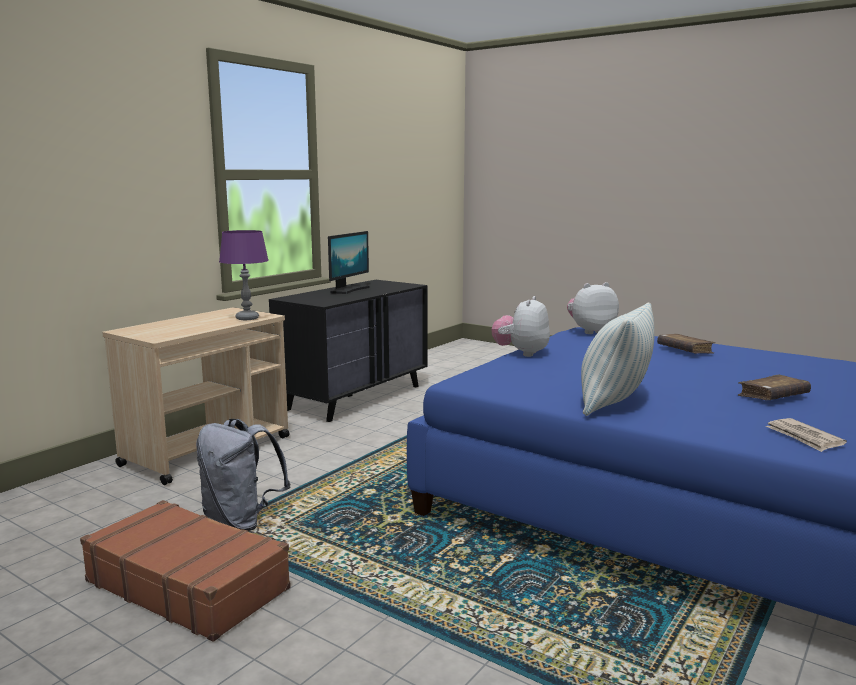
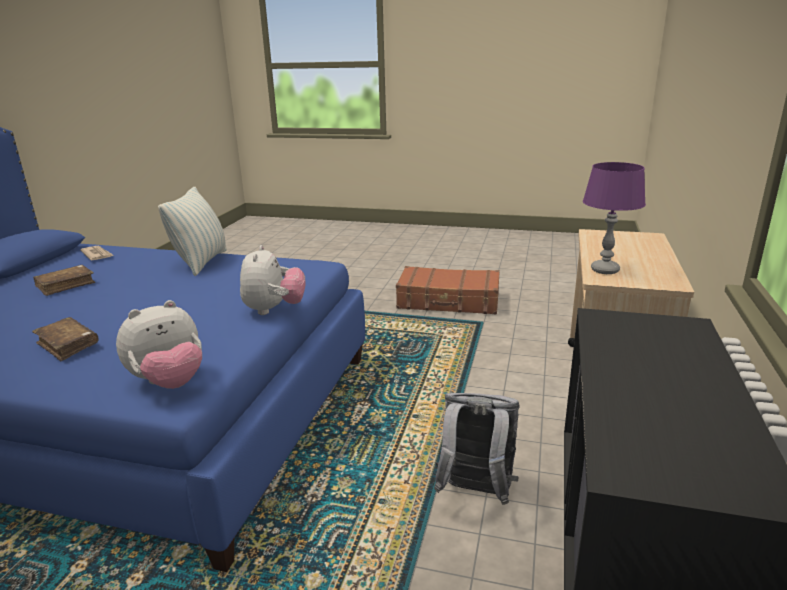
camera: 160 degrees right, 10 degrees up
grey backpack [196,419,290,531] -> grey backpack moved to [434,393,520,505]
monitor [328,231,369,294] -> none

